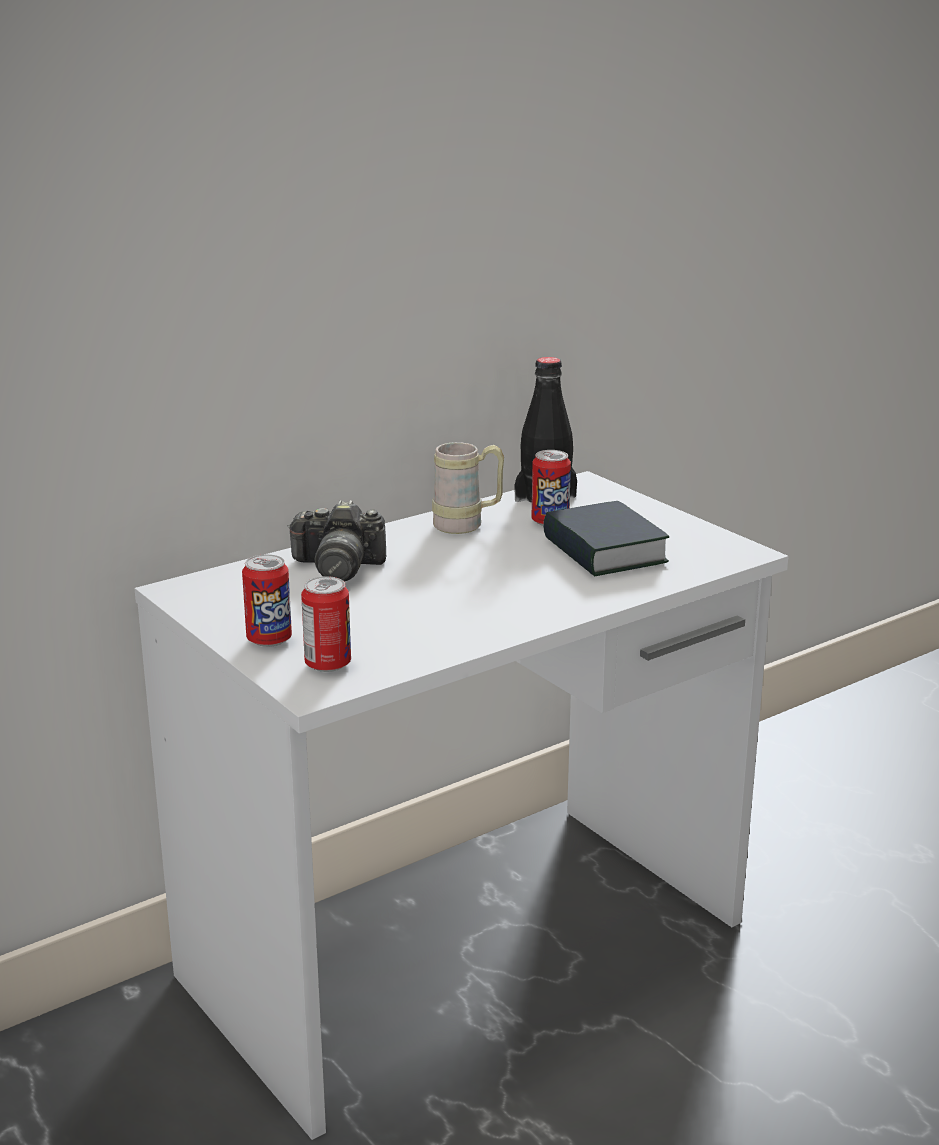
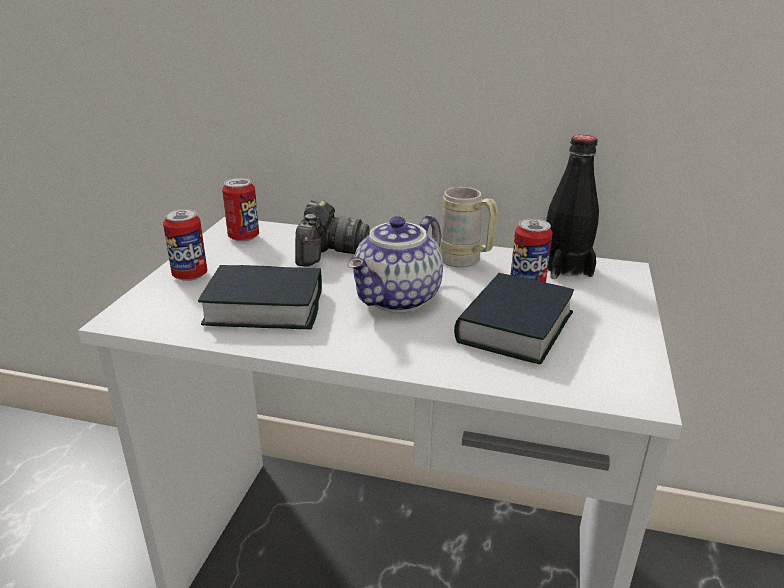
camera: 50 degrees right, 5 degrees up
camera [287,500,386,582] -> camera turned 135 degrees counterclockwise [295,200,370,267]
can [301,576,351,672] -> can moved to [222,178,259,242]
none -> book [198,265,322,329]
none -> teapot [347,215,443,312]

